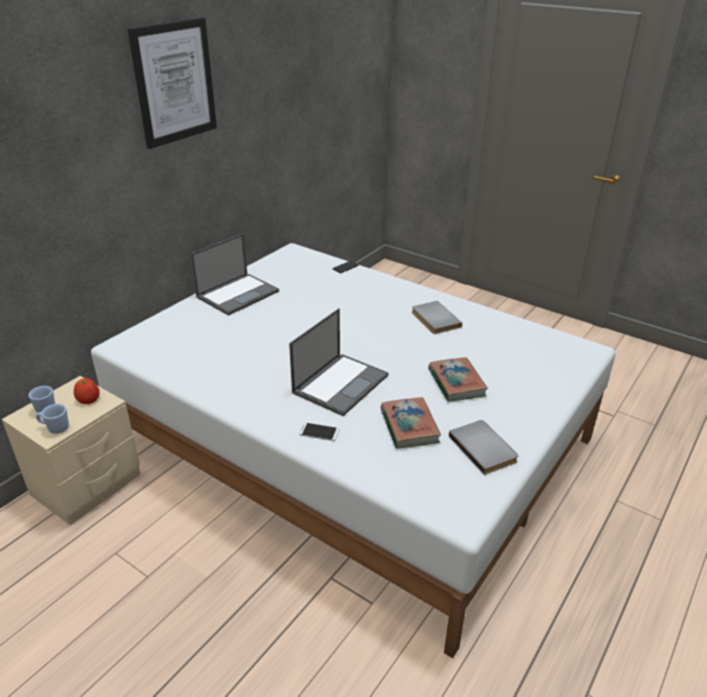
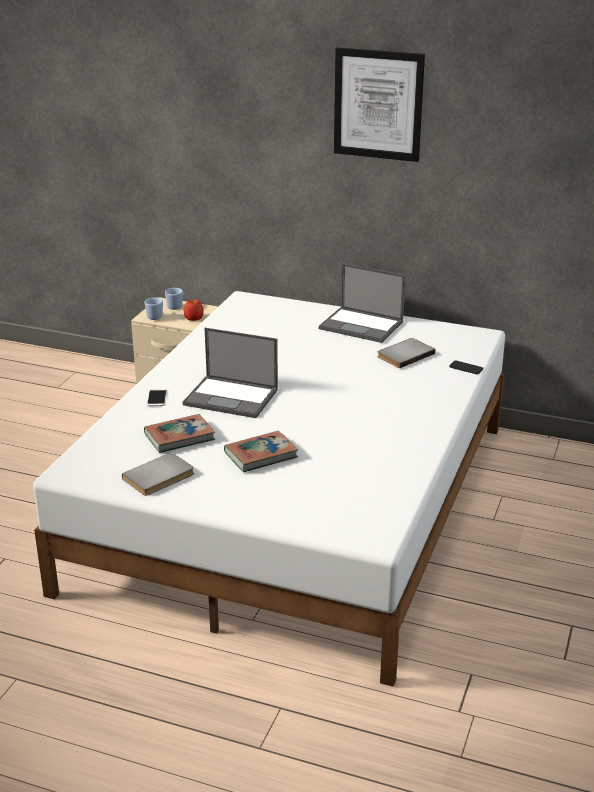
camera: 75 degrees right, 5 degrees down
grey book [412,301,462,334] -> grey book moved to [377,338,435,368]

